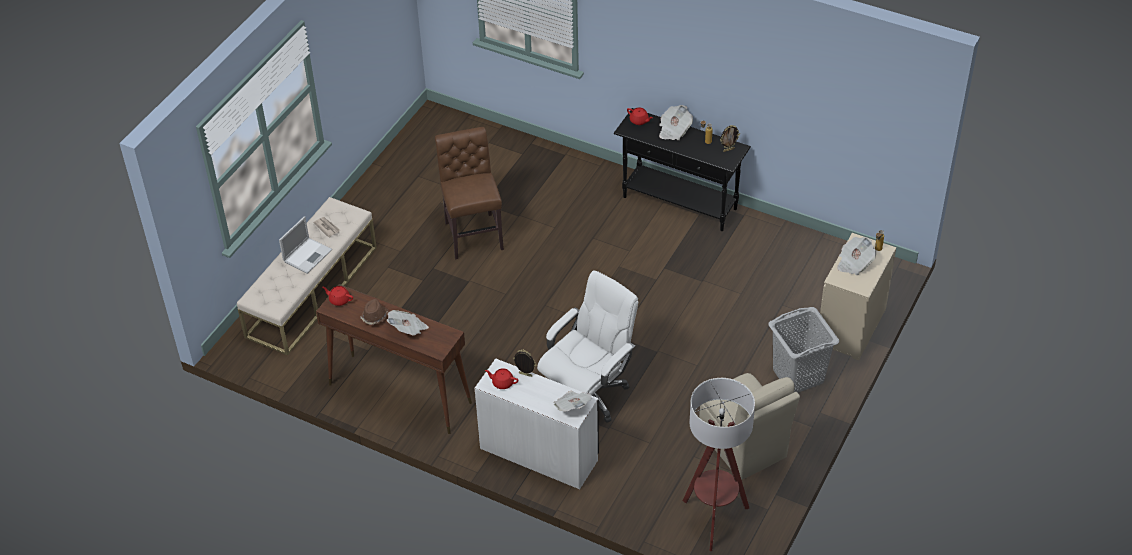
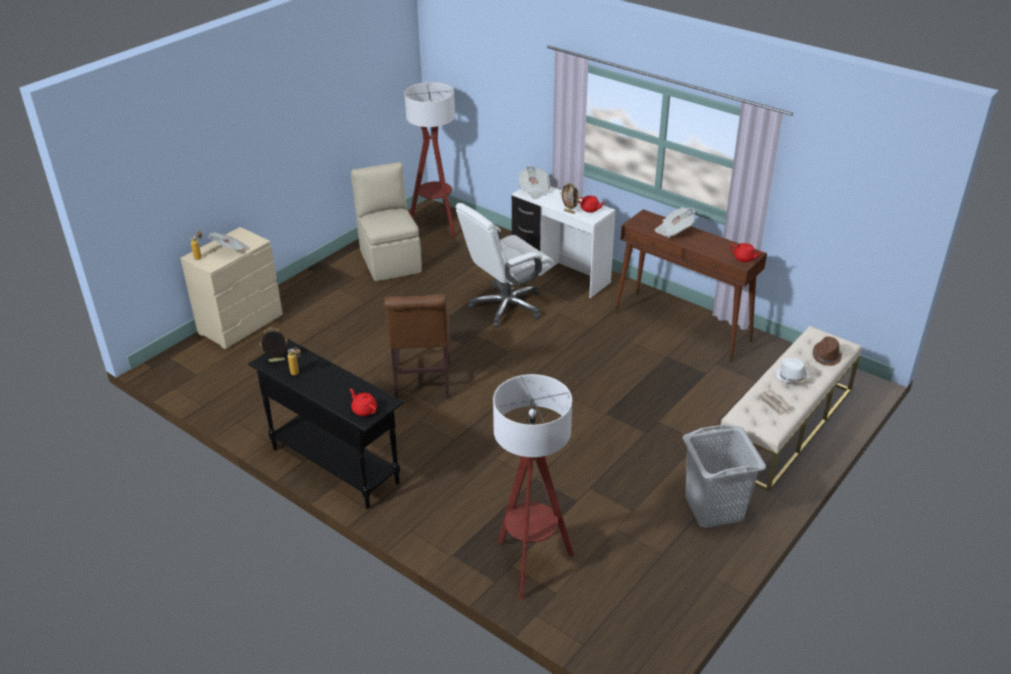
camera: 170 degrees left, 10 degrees down
laptop [279,216,332,274] -> white hat [776,358,809,383]
brown hat [360,299,389,325] -> brown hat moved to [813,336,842,366]
brown chair [435,127,504,259] -> brown chair moved to [384,294,450,399]
newspaper [659,105,693,140] -> none
grey laundry basket [768,307,839,392] -> grey laundry basket moved to [683,425,766,528]
none -> floor lamp [493,374,574,600]

